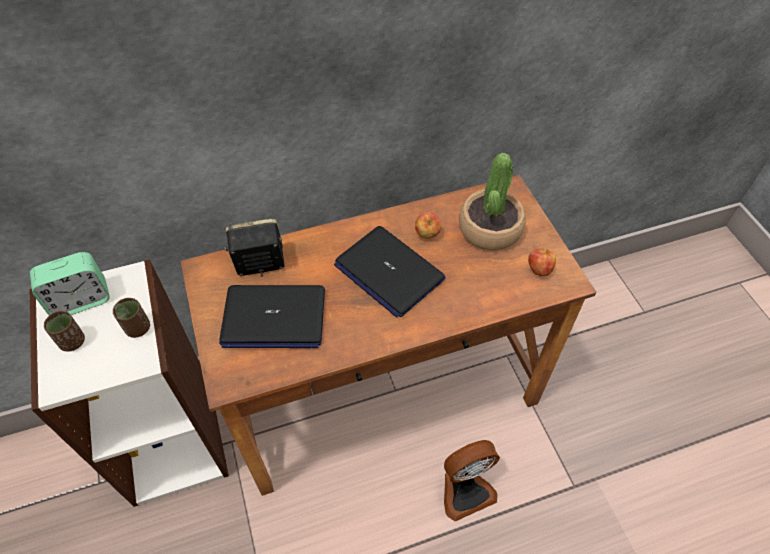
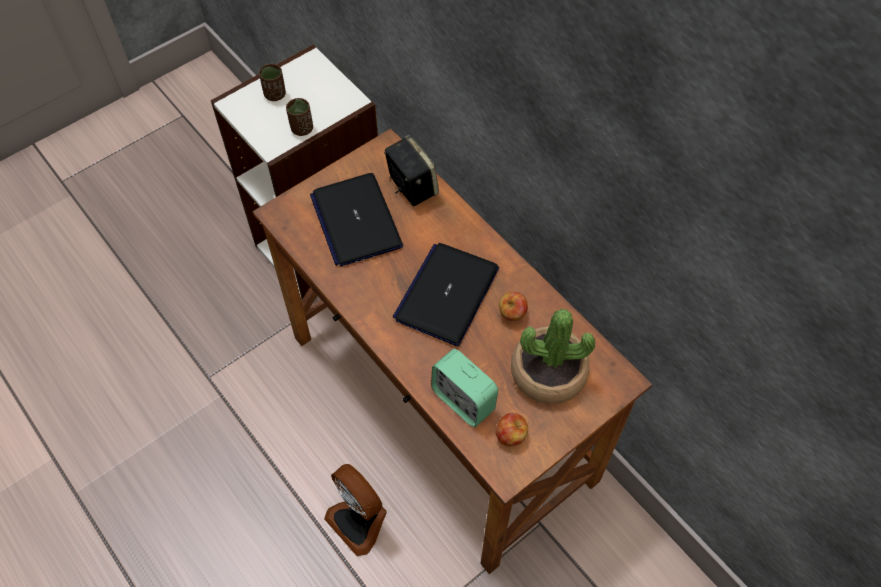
camera: 70 degrees right, 5 degrees up
alarm clock [30,252,110,315] -> alarm clock moved to [431,349,498,427]

